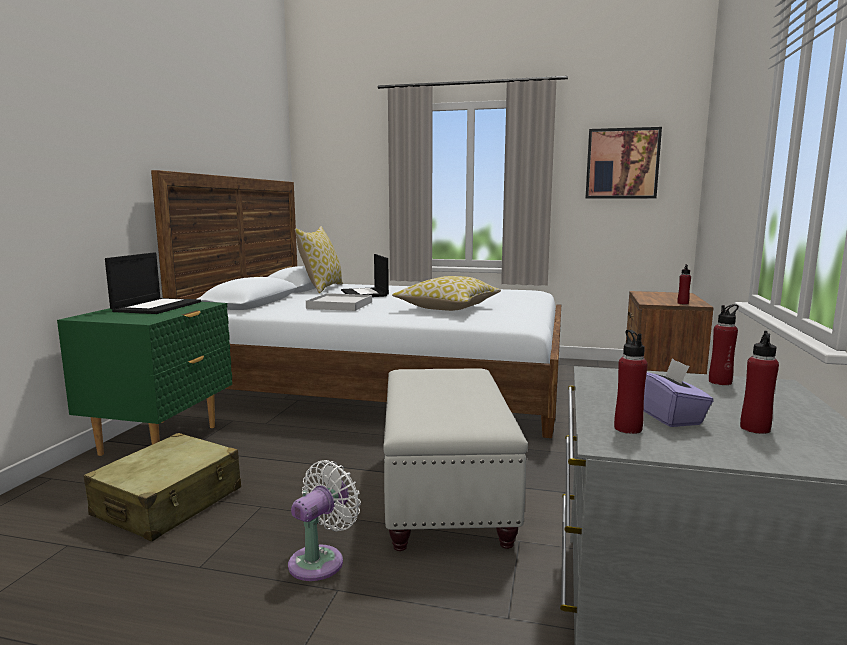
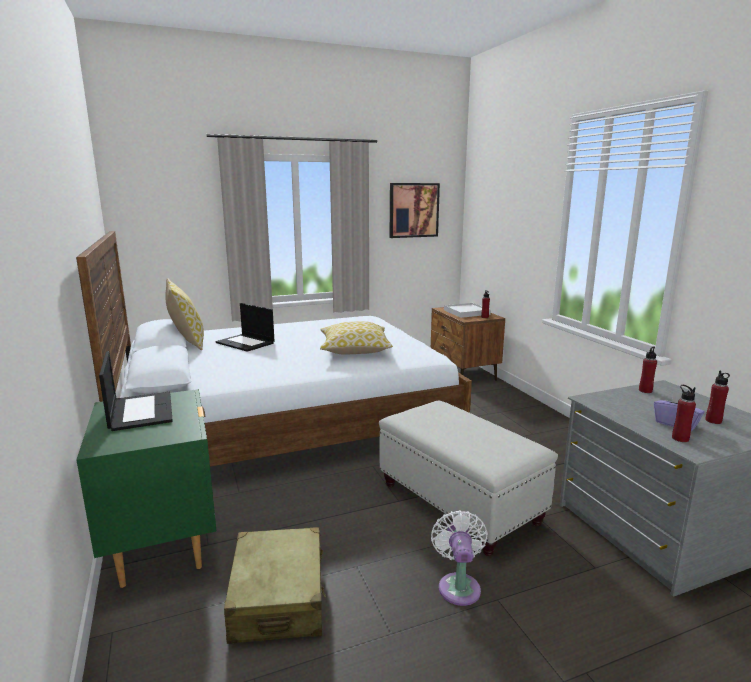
camera: 35 degrees left, 5 degrees up
white tray [306,293,372,311] -> white tray moved to [444,303,491,318]

